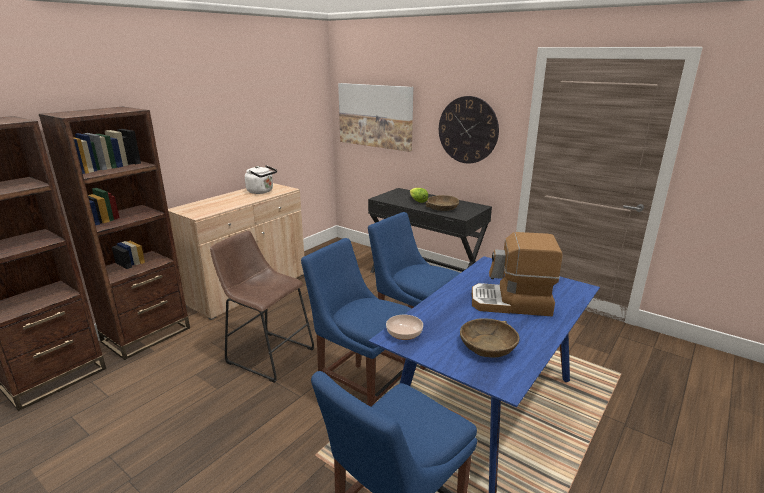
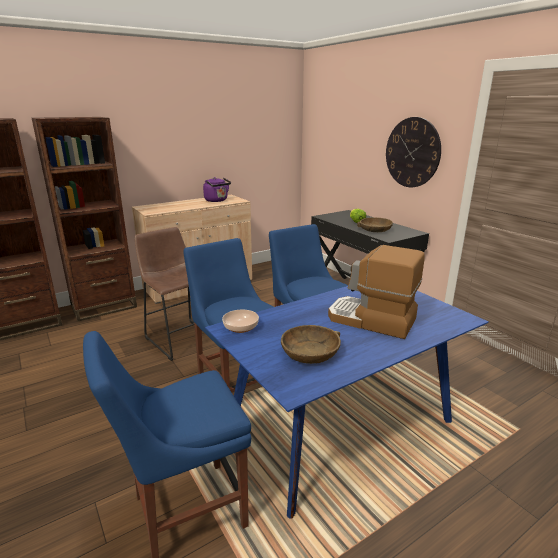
camera: 20 degrees right, 0 degrees up
white kettle [245,165,277,194] -> purple kettle [203,177,231,202]
picture [338,83,413,152] -> none

